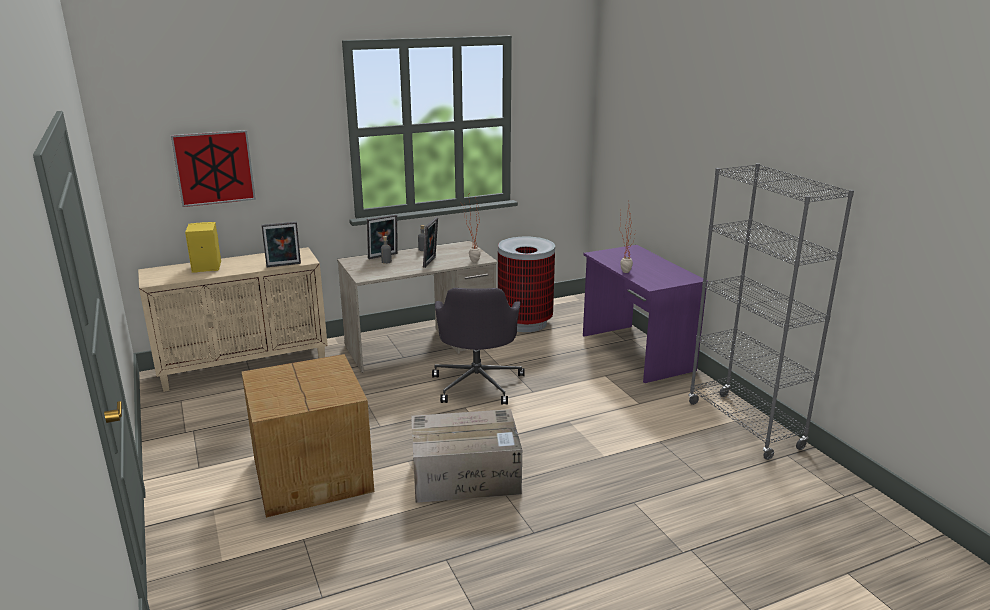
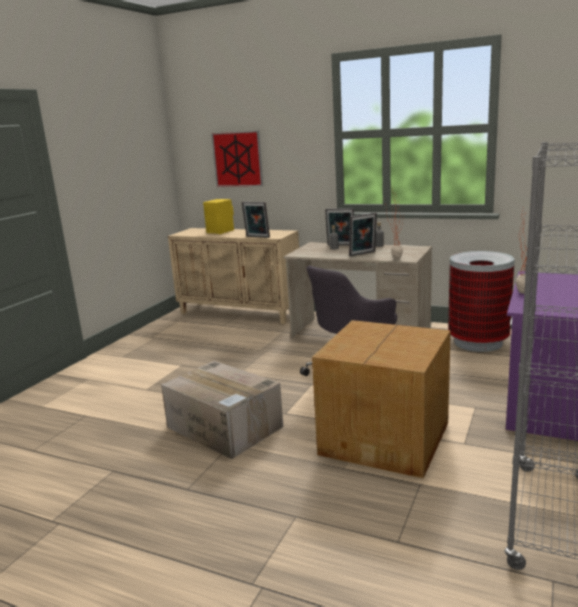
camera: 50 degrees right, 5 degrees down
cardboard box [242,354,374,518] -> cardboard box moved to [312,320,451,478]

